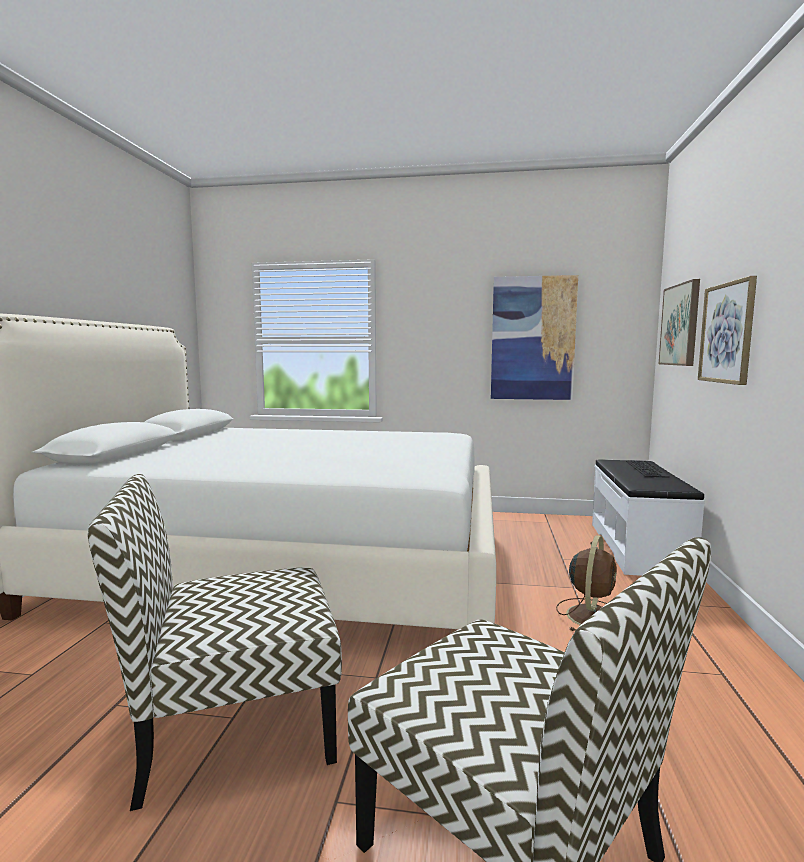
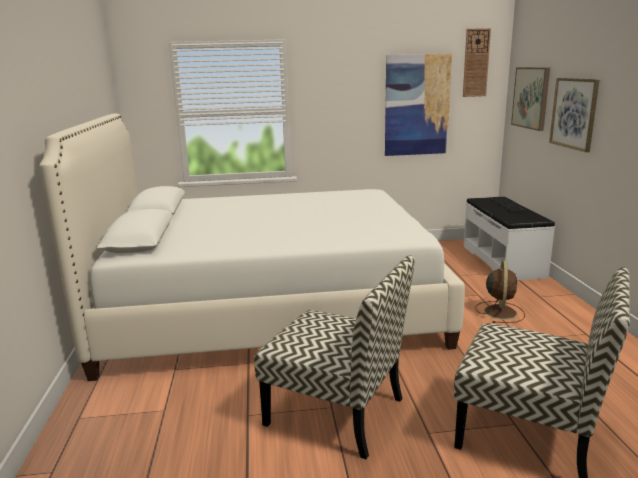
camera: 15 degrees left, 10 degrees up
chair [87,474,342,811] -> chair turned 120 degrees counterclockwise [254,255,414,459]
none -> wall clock [463,28,491,97]

